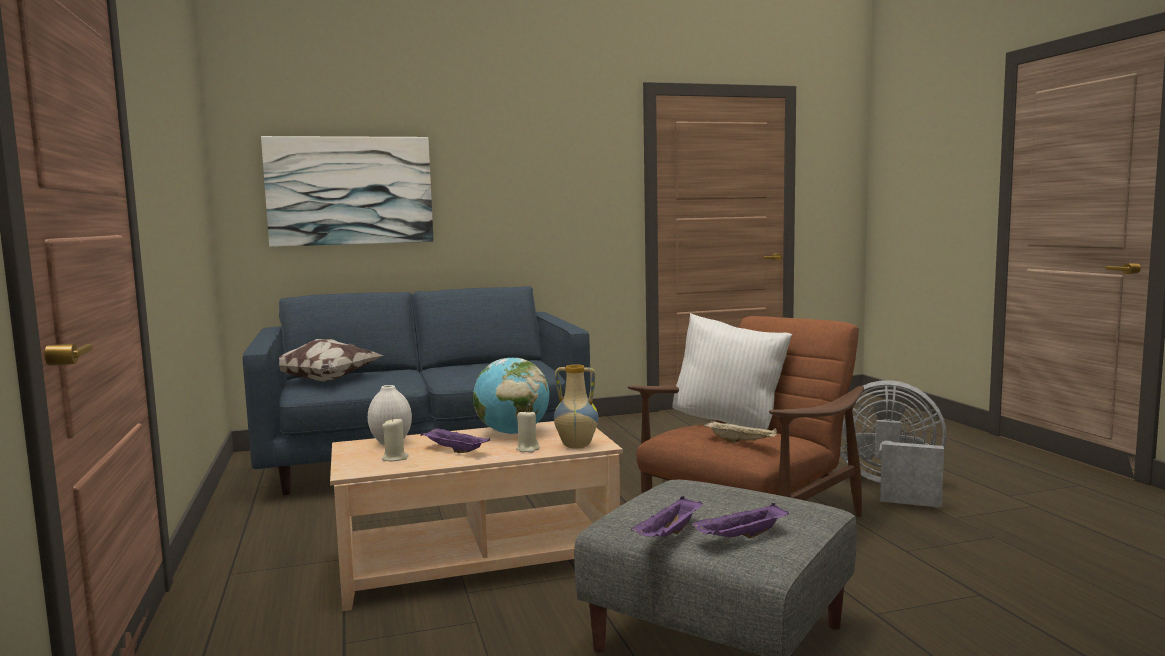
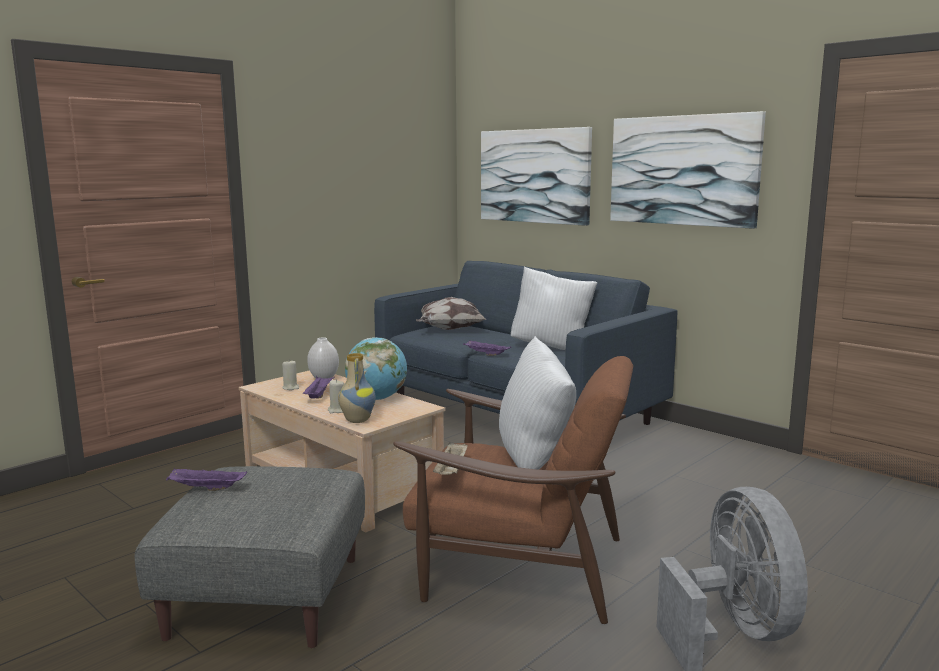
camera: 60 degrees right, 5 degrees up
purple tray [691,503,789,538] -> purple tray moved to [463,340,511,356]
none -> white pillow [511,266,598,350]
none -> picture [610,111,766,229]

